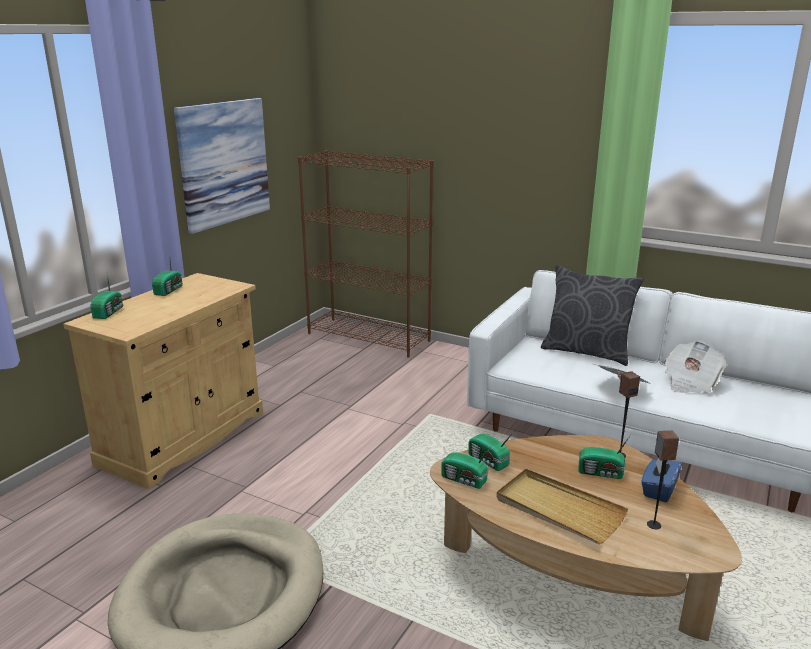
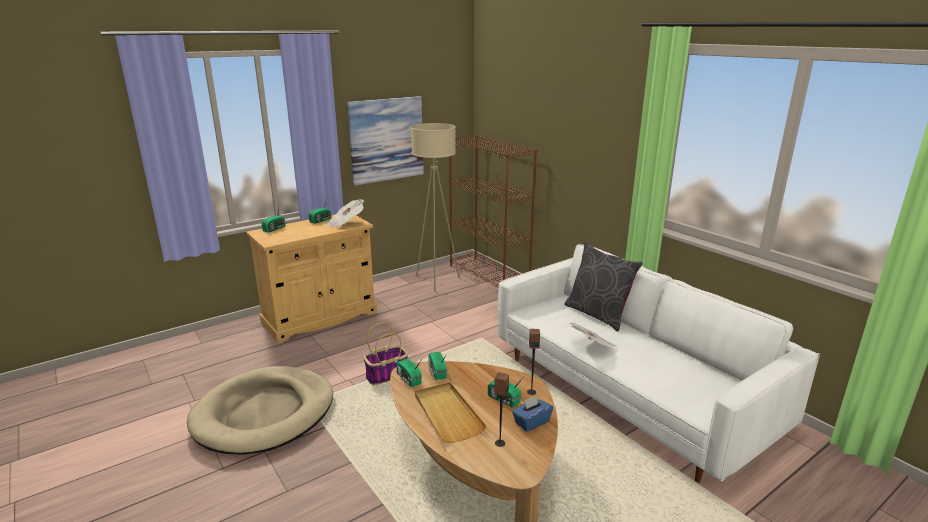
camera: 25 degrees right, 0 degrees up
newspaper [664,341,726,393] -> newspaper moved to [326,199,364,227]
none -> basket [363,322,408,385]
none -> beige floor lamp [411,123,460,292]

